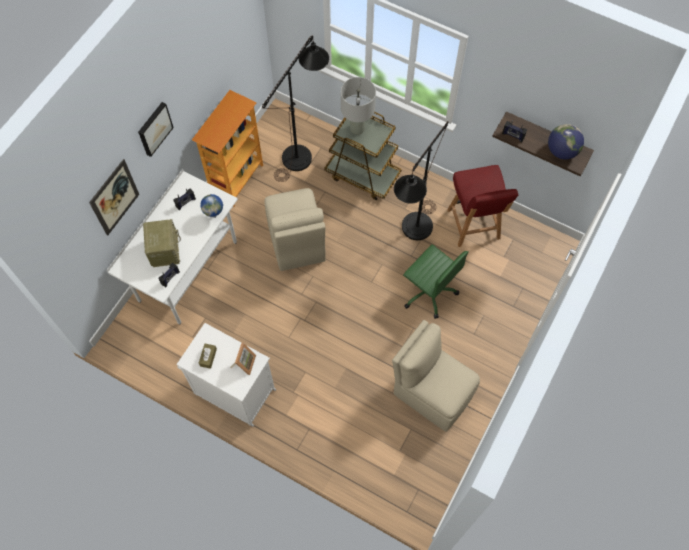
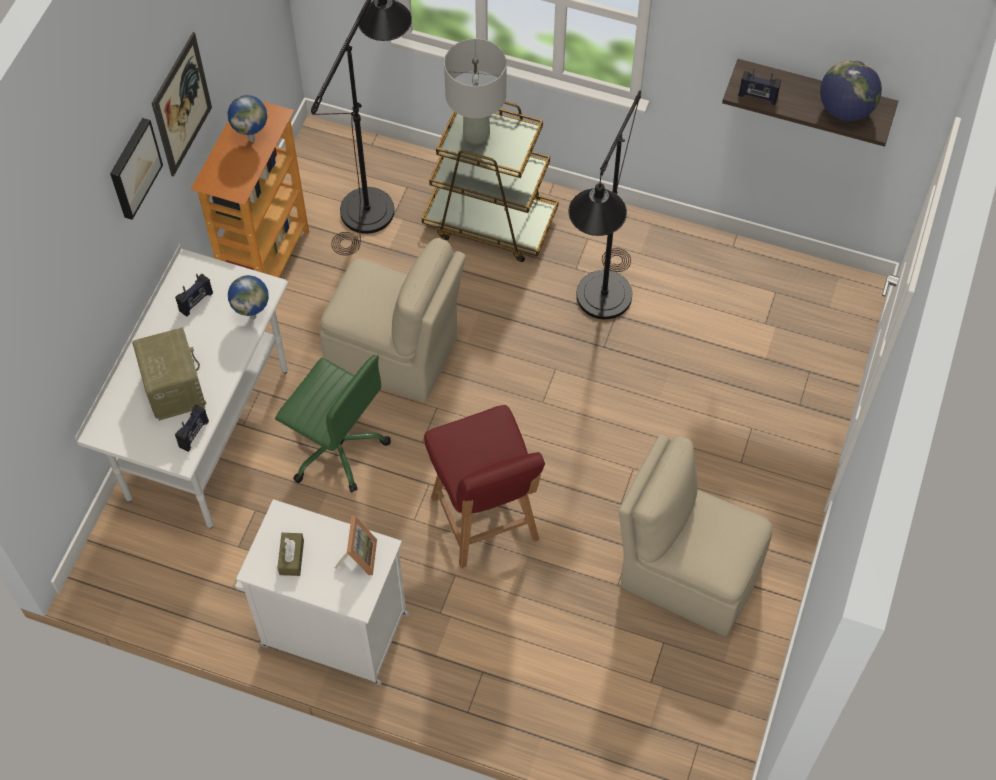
camera: 10 degrees left, 5 degrees down
picture [89,159,139,236] -> picture moved to [152,32,212,177]
beige chair [264,188,326,271] -> beige chair turned 45 degrees counterclockwise [320,238,466,402]
green office chair [403,244,469,319] -> green office chair moved to [275,355,391,493]
red chair [447,165,518,247] -> red chair moved to [424,405,545,568]
none -> globe [227,95,267,142]

